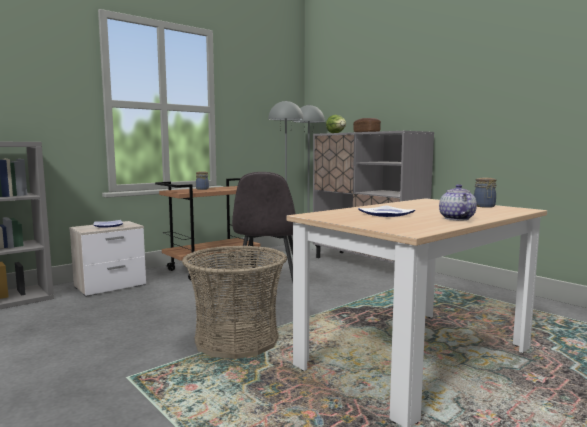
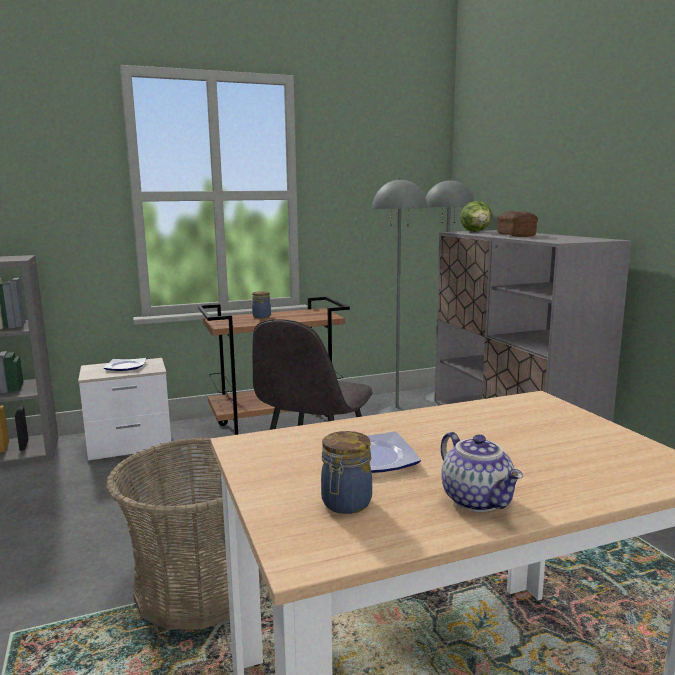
camera: 20 degrees right, 5 degrees up
teapot [439,184,477,220] -> teapot turned 135 degrees clockwise [441,432,523,512]
jar [474,178,496,208] -> jar moved to [321,431,372,514]

